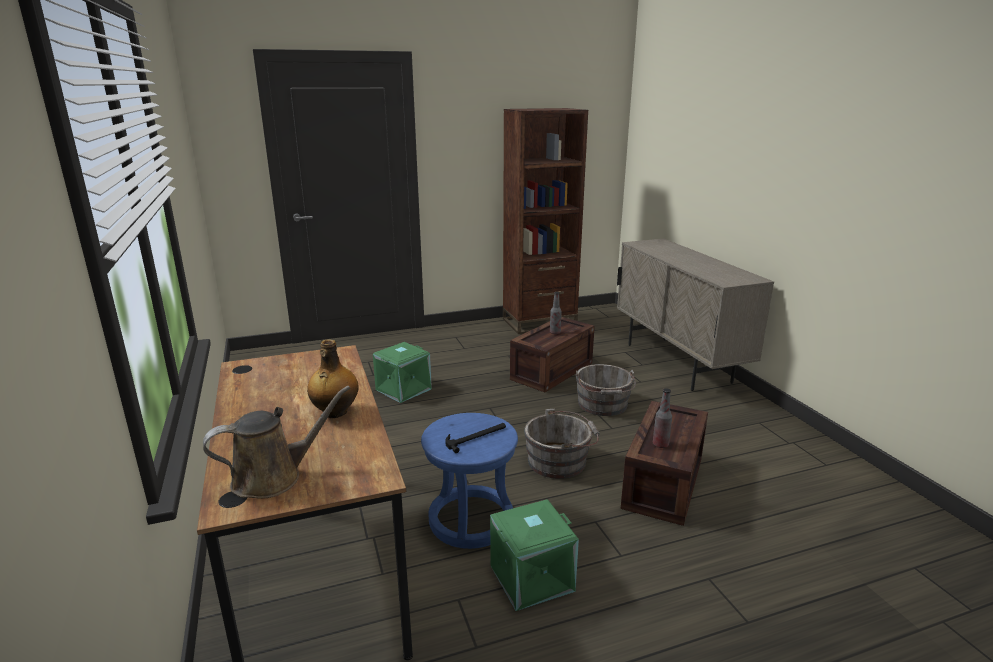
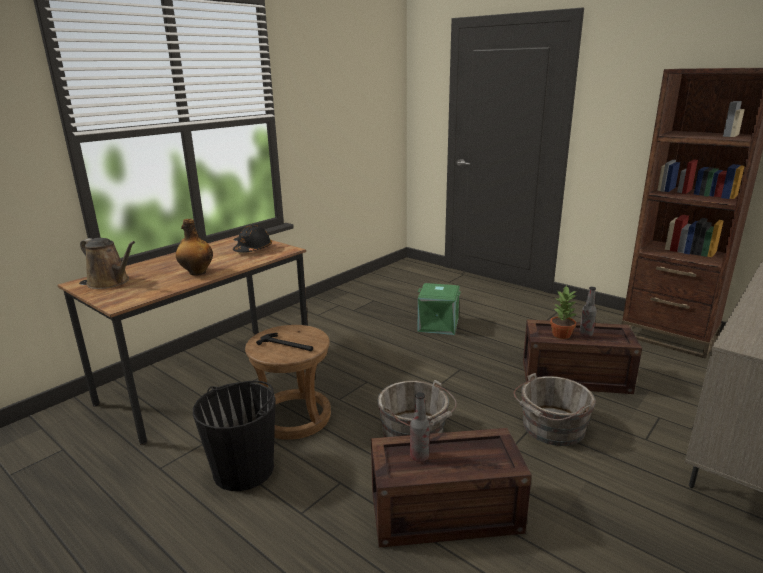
camera: 60 degrees right, 0 degrees up
blue stool [421,413,518,549] -> brown stool [245,325,331,440]
green storage box [490,499,579,611] -> black bucket [193,381,276,491]
none -> black hard hat [233,225,272,252]
none -> potted plant [550,286,577,339]

